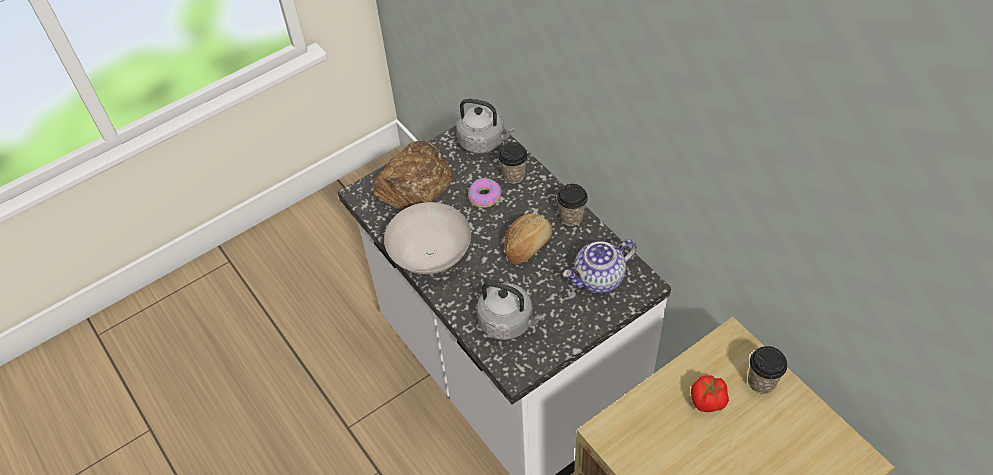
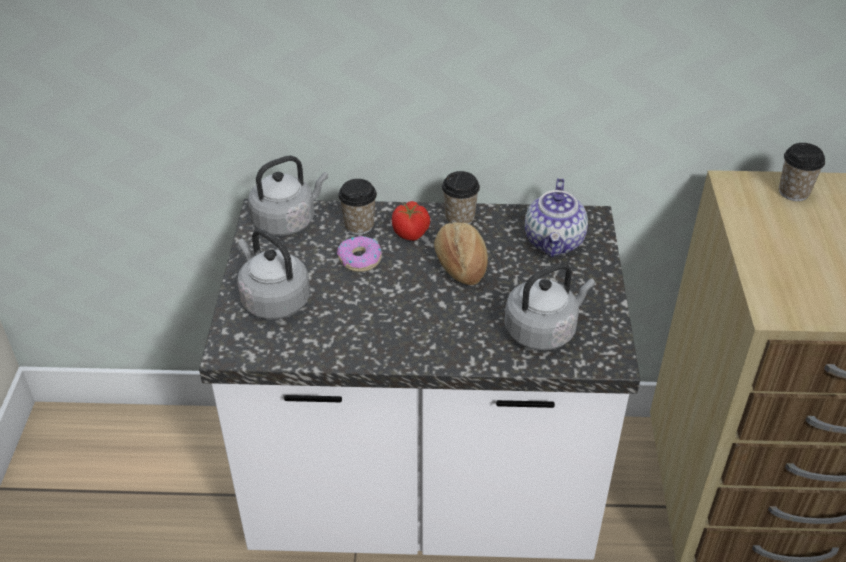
camera: 55 degrees left, 10 degrees down
bread [372,140,453,211] -> grey kettle [237,229,310,319]
white bowl [384,202,471,274] -> none
tomato [691,375,729,412] -> tomato moved to [392,201,430,241]

